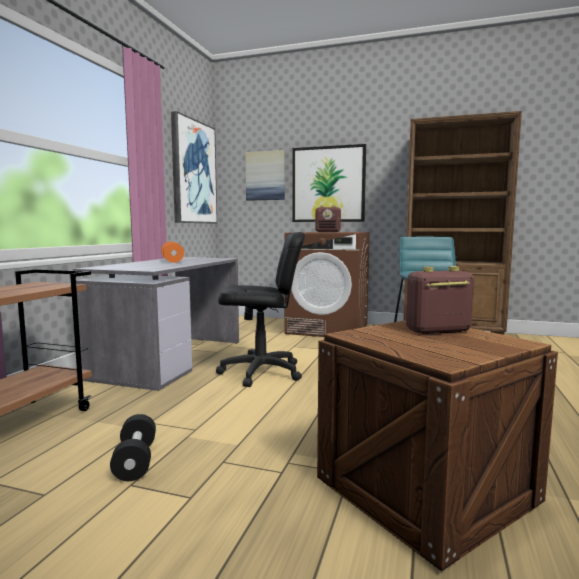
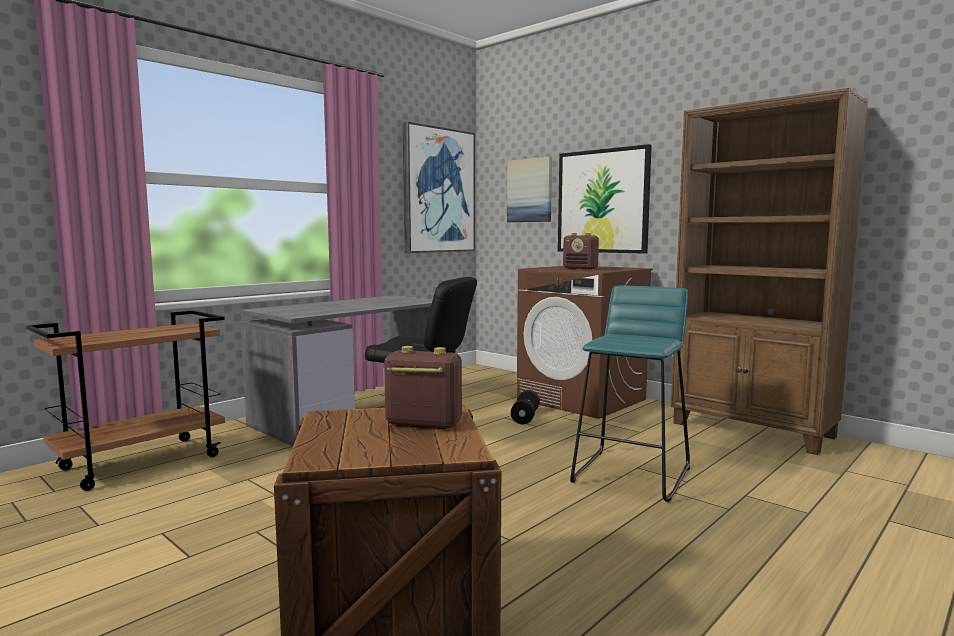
camera: 25 degrees right, 0 degrees up
black dumbbell [110,414,156,481] -> black dumbbell moved to [511,390,540,424]
orange dumbbell [161,241,184,263] -> none

